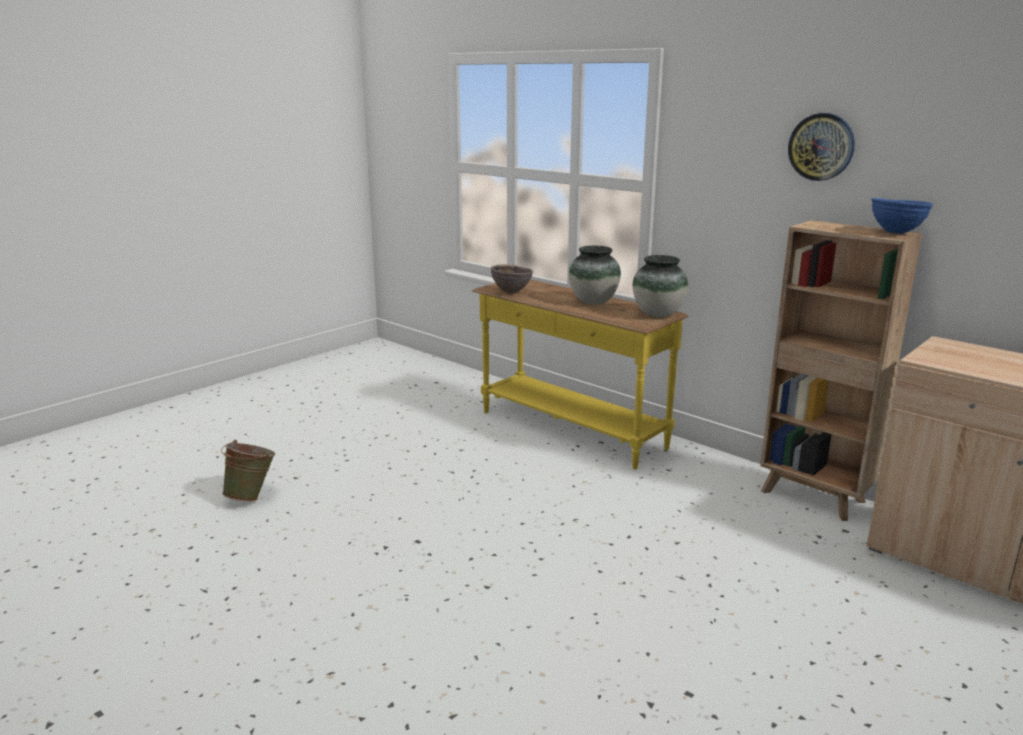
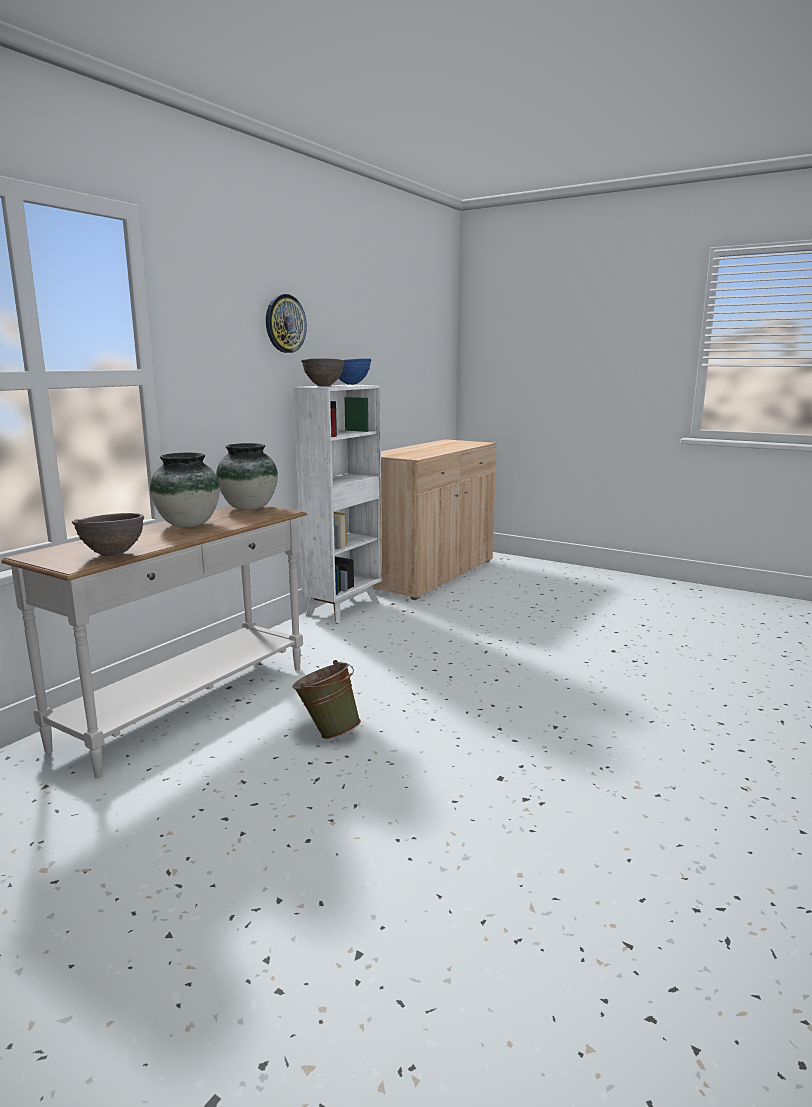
camera: 100 degrees left, 5 degrees down
green bucket [221,440,276,502] -> green bucket moved to [292,660,361,739]
yellow console table [472,280,688,469] -> white console table [1,506,307,779]
brown bookcase [760,220,922,521] -> white bookcase [294,385,382,623]
none -> brown bowl [301,358,345,386]

